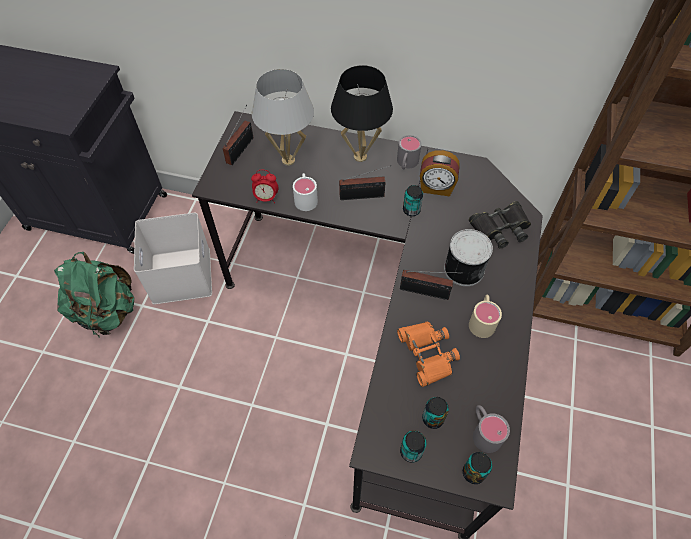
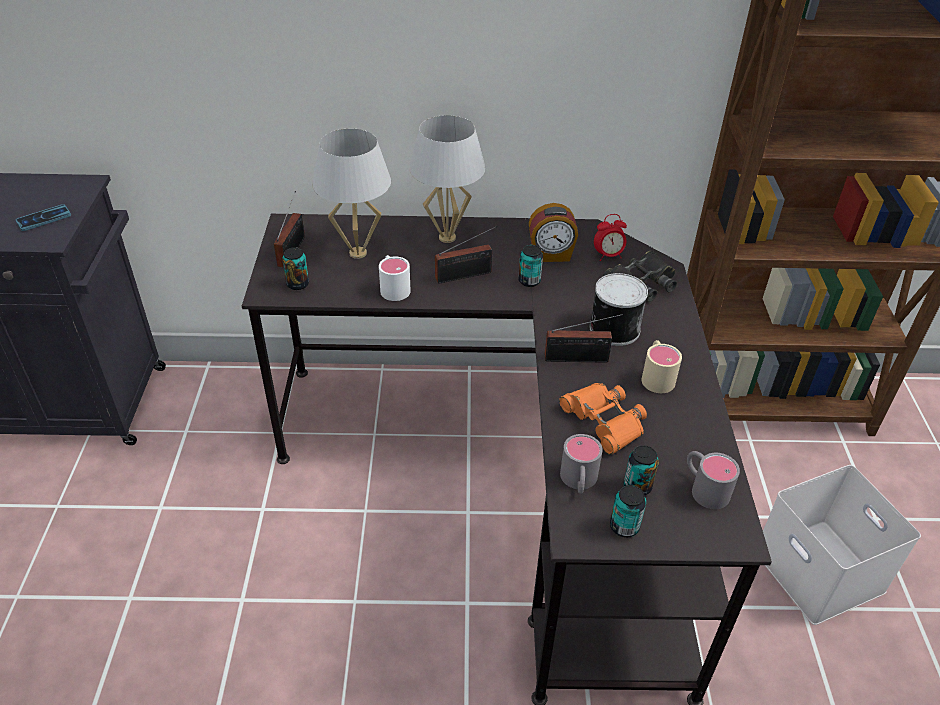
camera: 15 degrees left, 15 degrees down
green backpack [54,252,134,337] -> none
white storage box [134,213,212,304] -> white storage box moved to [763,465,921,625]
alarm clock [251,170,278,203] -> alarm clock moved to [594,214,627,261]
black table lamp [331,65,393,162] -> white table lamp [409,115,485,243]
grey mug [397,135,422,169] -> grey mug moved to [560,434,603,494]
can [463,452,492,484] -> can moved to [282,247,309,290]
none -> phone [16,204,71,231]

